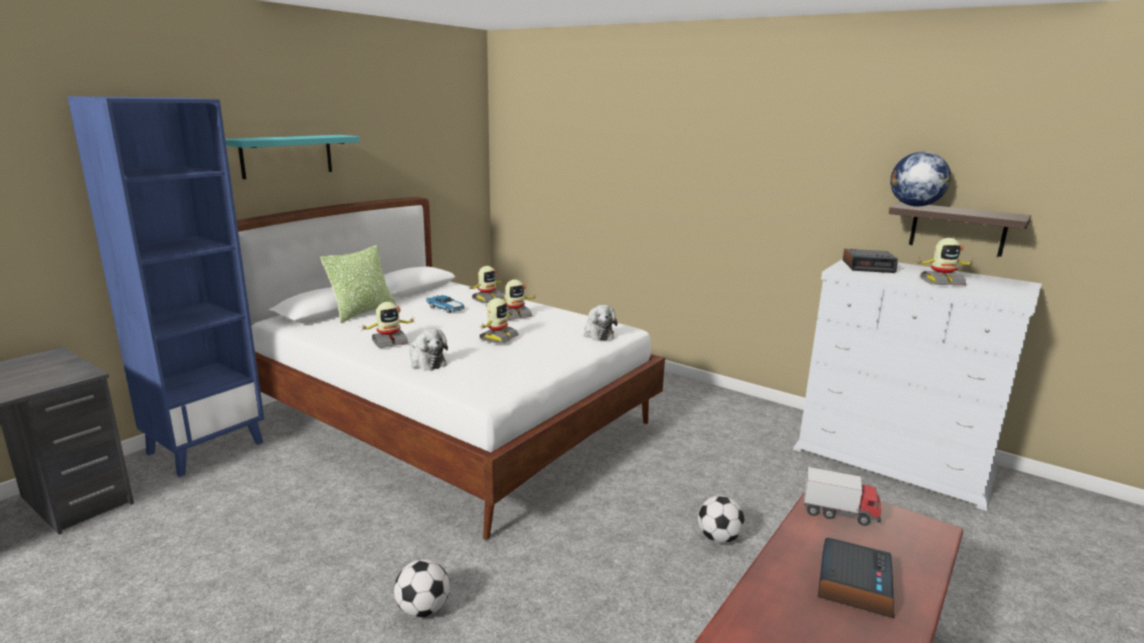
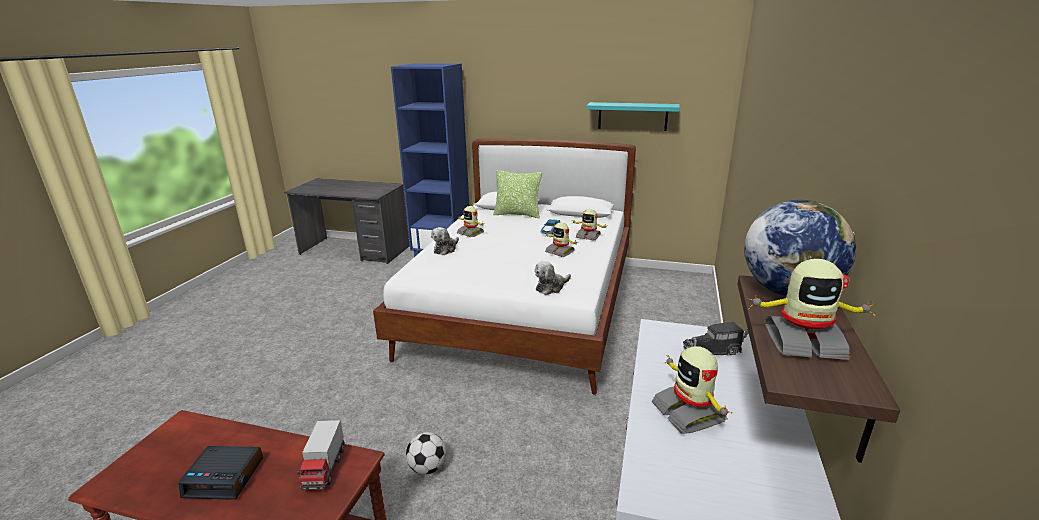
camera: 70 degrees right, 5 degrees up
turquoise shelf [225,135,360,179] -> turquoise shelf moved to [586,102,680,131]
football [394,559,449,617] -> none
toy robot [479,298,519,344] -> toy robot moved to [747,259,876,360]
alarm clock [843,249,898,273] -> toy truck [683,322,749,356]

